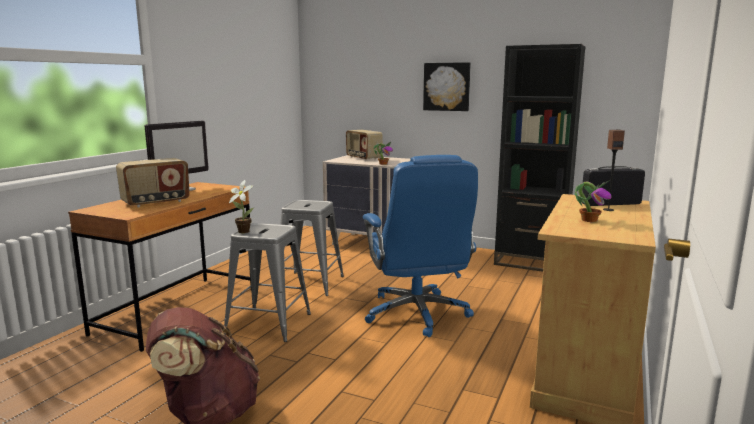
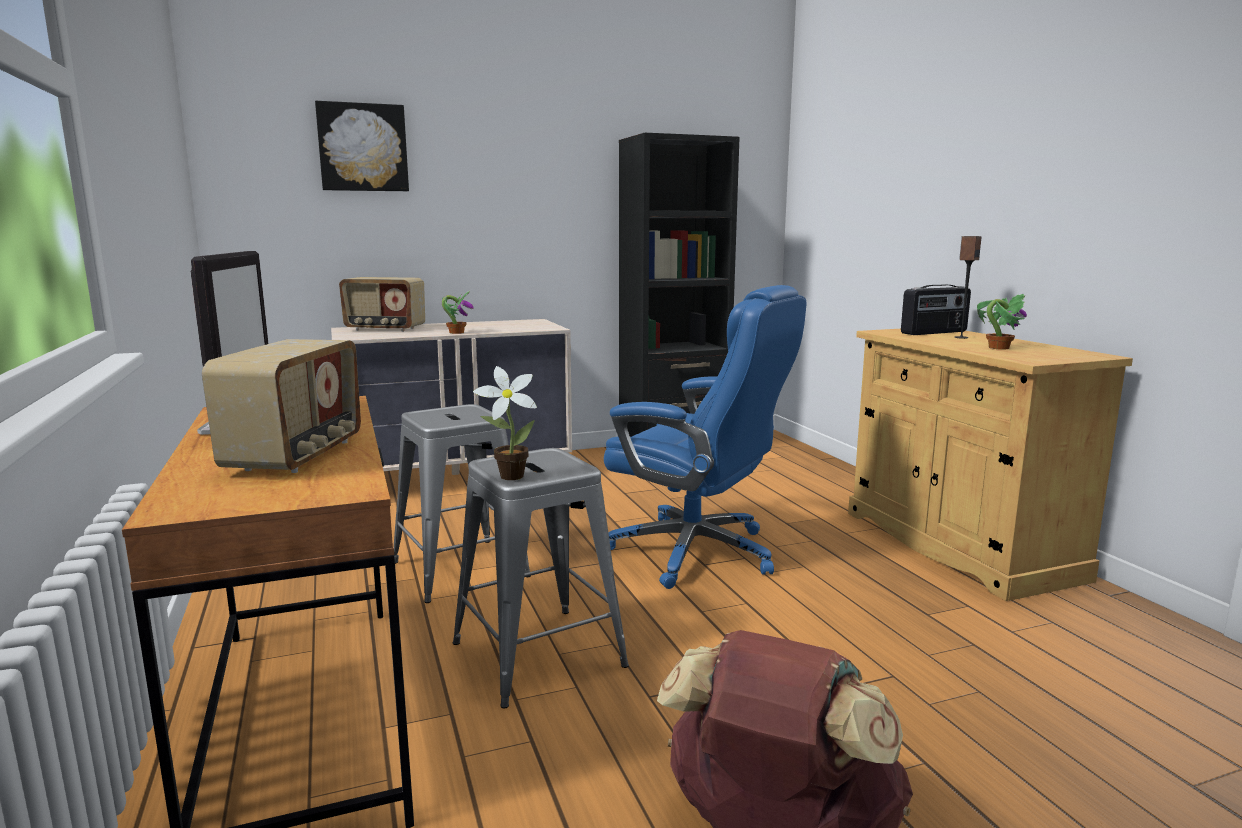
camera: 45 degrees left, 0 degrees up
picture [423,62,471,111] -> picture moved to [315,101,409,191]
radio [582,166,645,206] -> radio turned 150 degrees counterclockwise [901,284,971,335]

